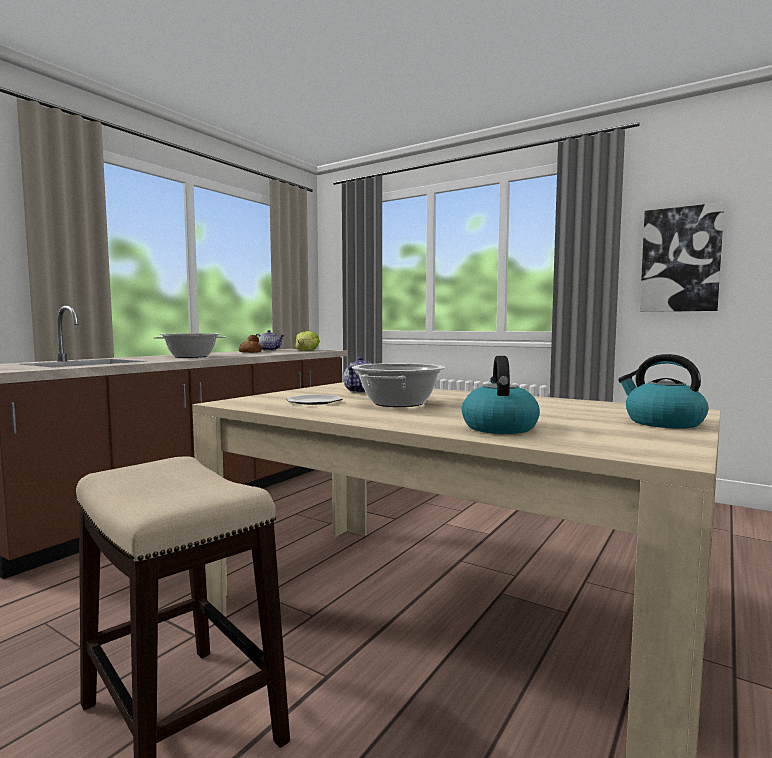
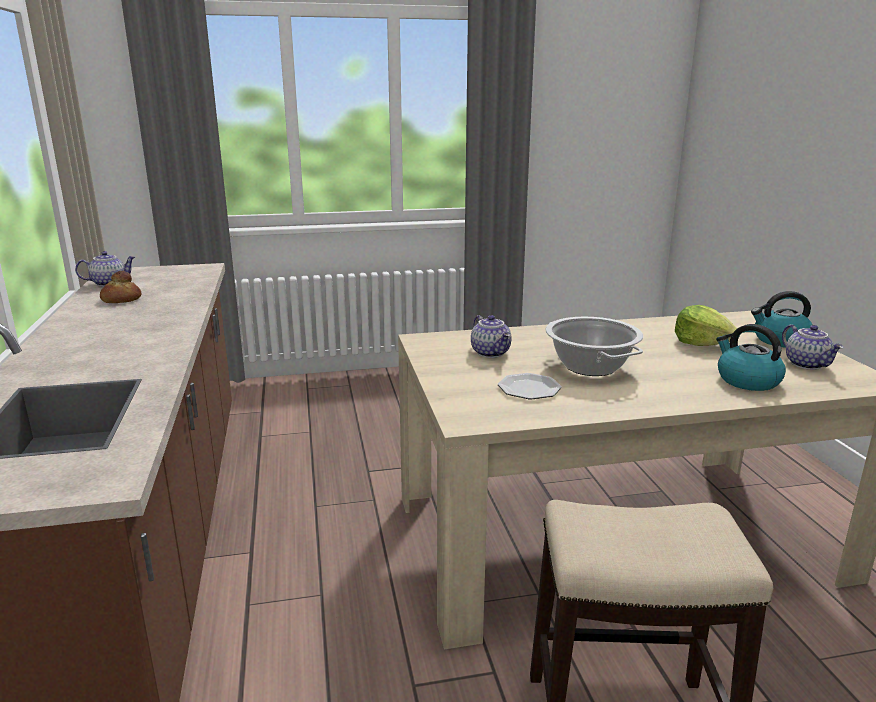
camera: 45 degrees left, 15 degrees up
cooking pot [153,333,226,358] -> none
lettuce [295,331,320,351] -> lettuce moved to [675,305,737,346]
picture [640,202,725,312] -> none
none -> teapot [782,324,843,370]

